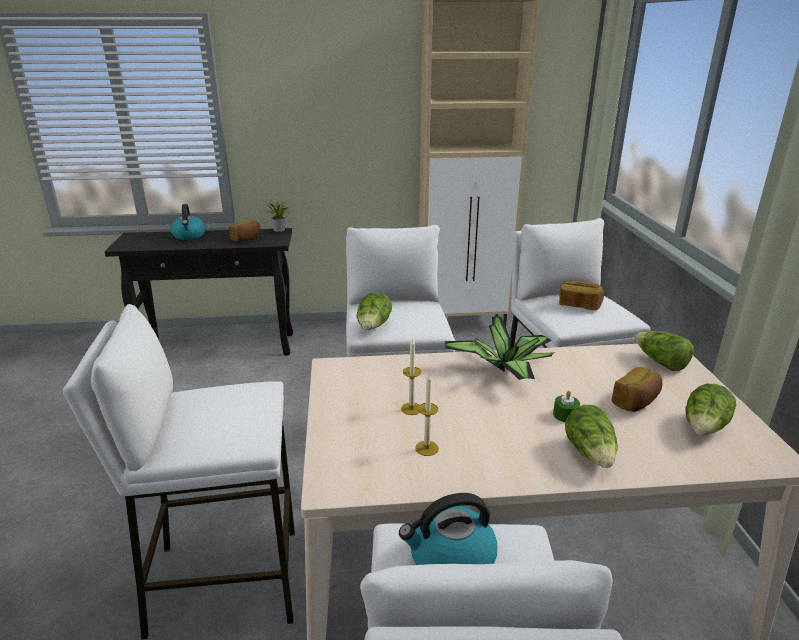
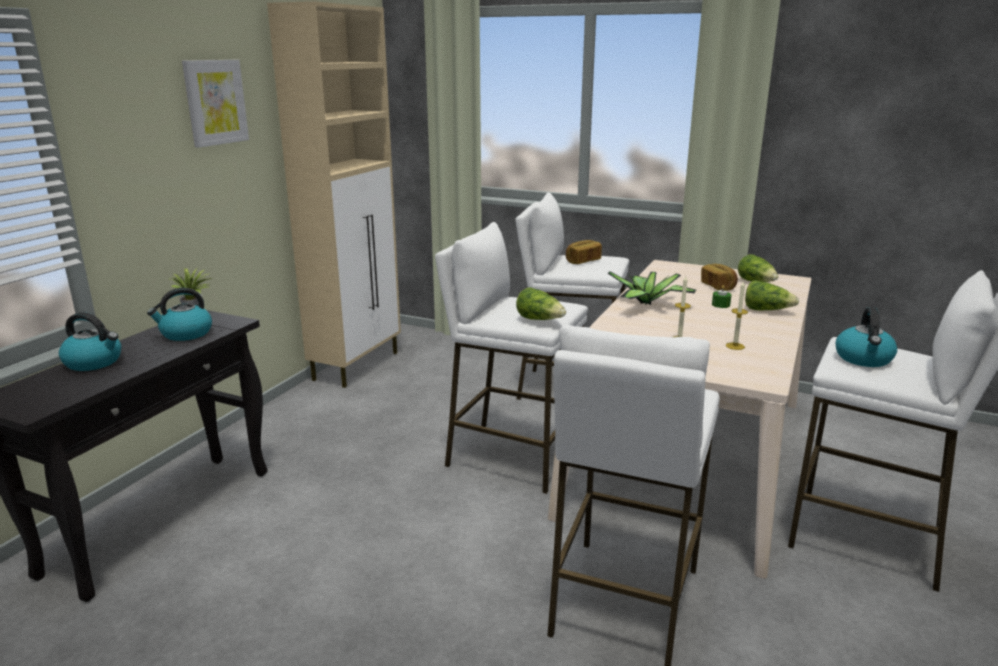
camera: 60 degrees left, 5 degrees down
bread [229,220,261,242] -> kettle [147,288,212,341]
lettuce [634,331,694,371] -> none
none -> picture [182,60,249,148]

